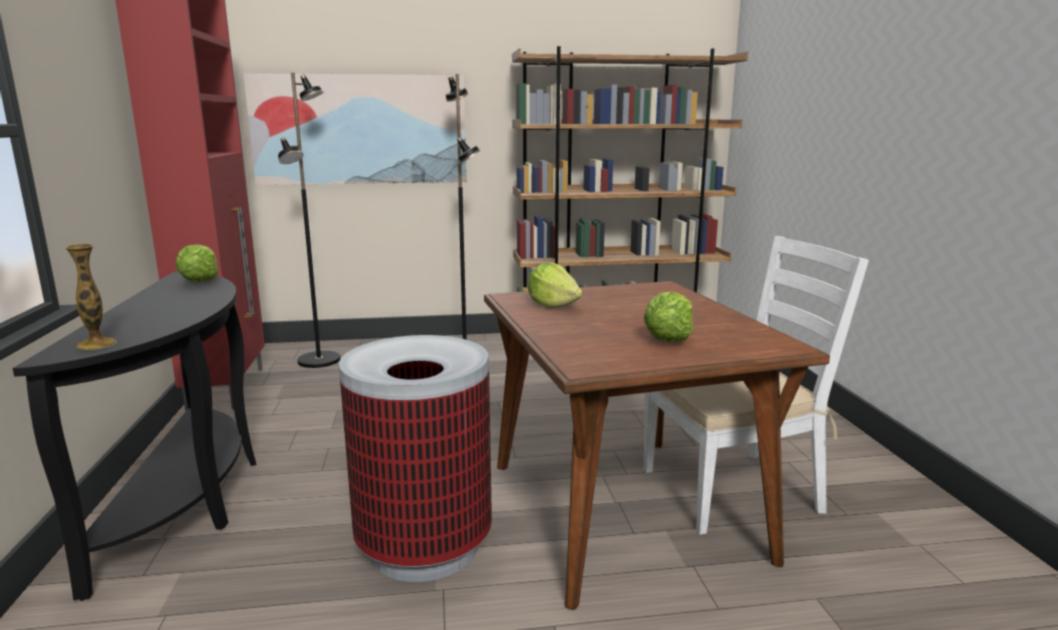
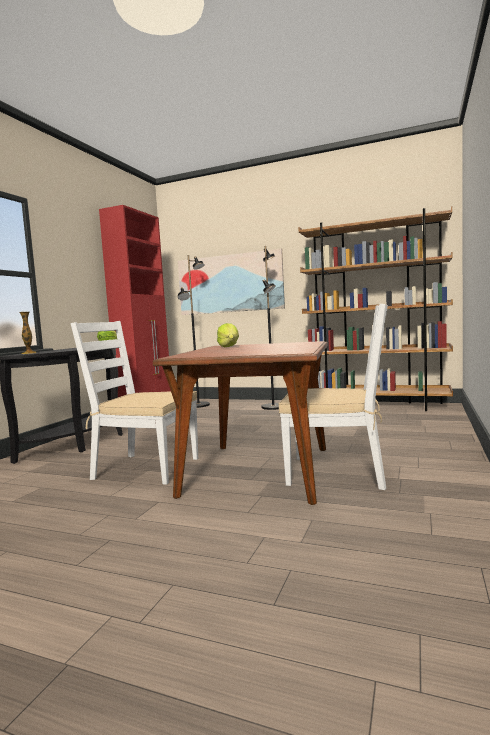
camera: 30 degrees right, 10 degrees down
trash can [339,335,492,582] -> white chair [71,321,198,485]
lettuce [644,292,694,342] -> none

